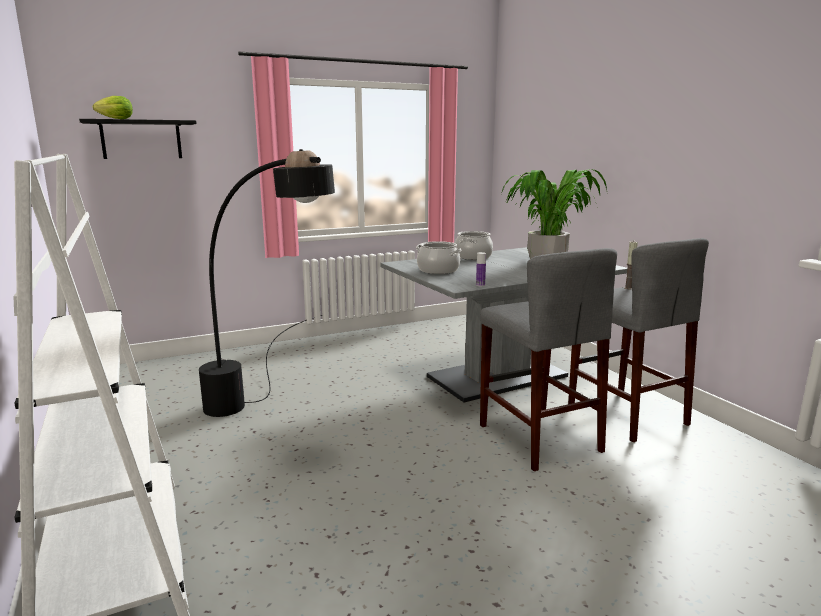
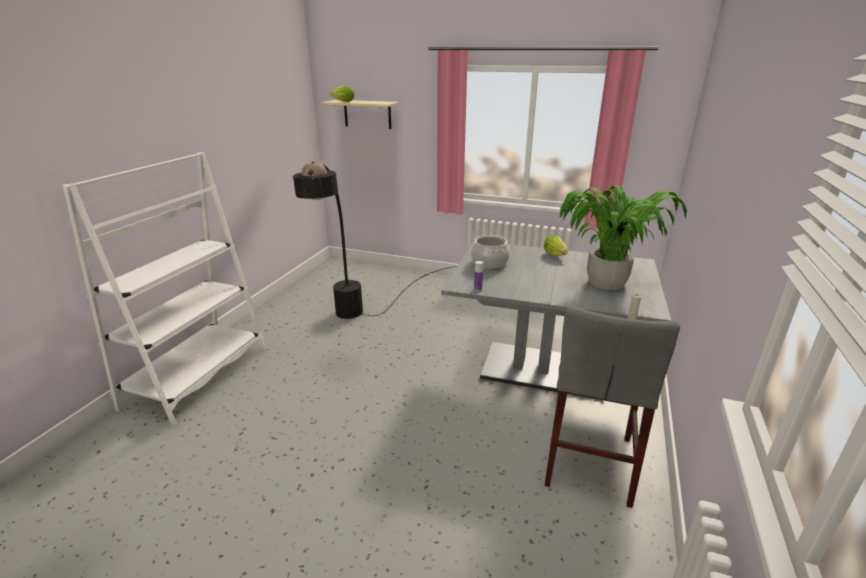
camera: 45 degrees right, 10 degrees up
black shelf [79,119,197,159] -> beige shelf [321,100,399,129]
cooking pot [455,231,493,260] -> lettuce [544,235,568,256]
grey stool [480,248,617,471] -> none

